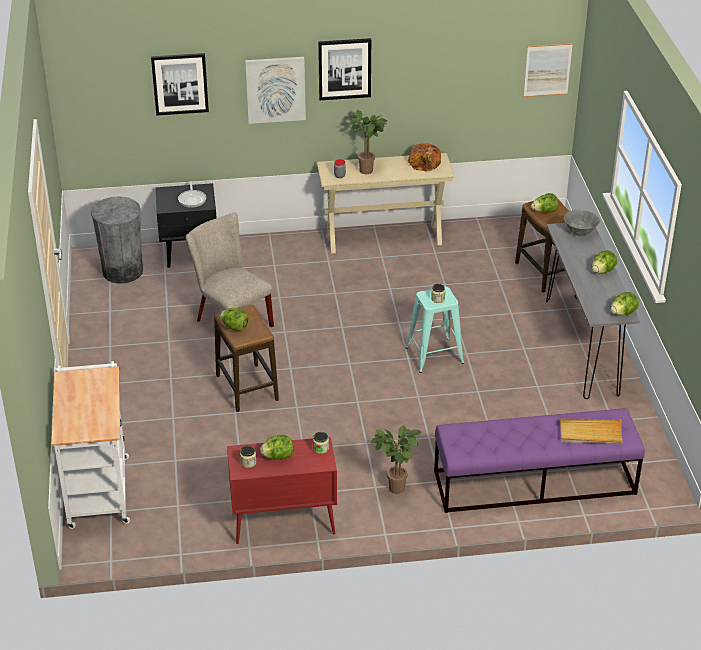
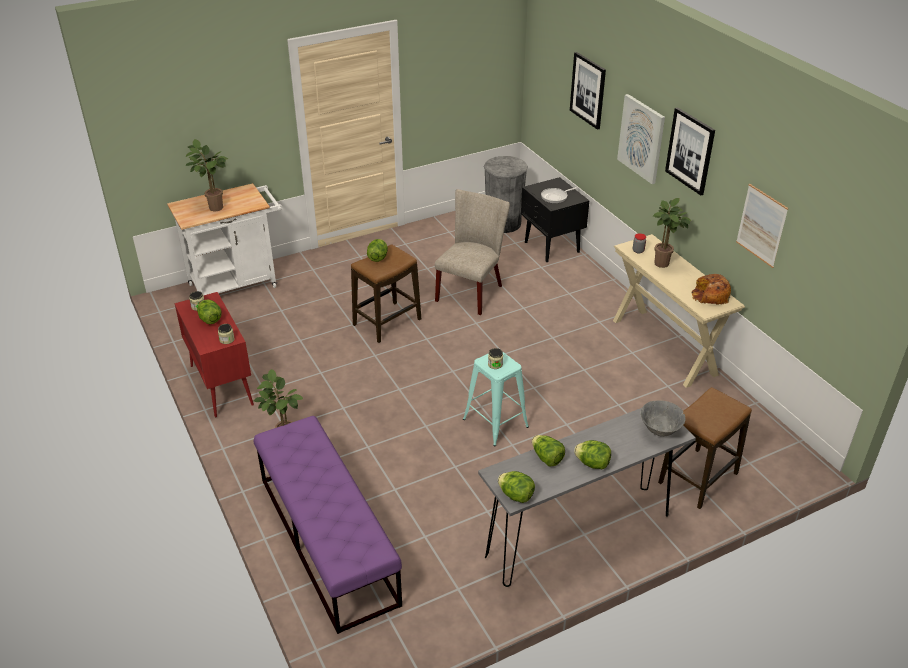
camera: 70 degrees right, 0 degrees up
picture [524,43,573,97] -> picture moved to [736,184,788,268]
lettuce [531,193,558,213] -> lettuce moved to [532,435,565,467]
beige tray [560,419,624,443] -> none
none -> potted plant [185,139,228,211]

